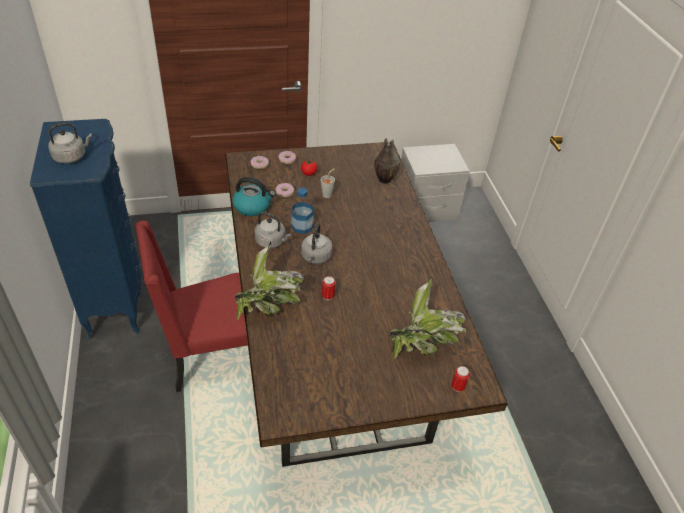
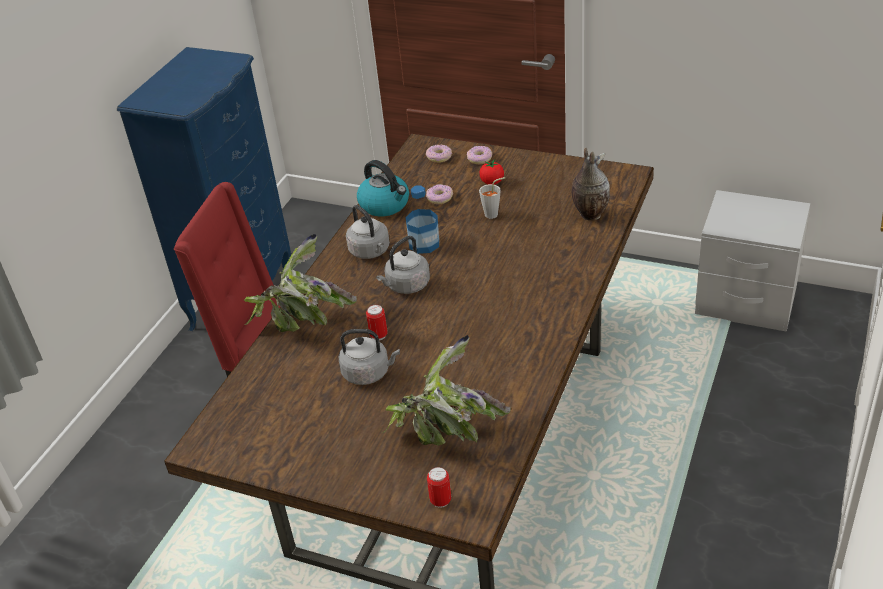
camera: 40 degrees right, 5 degrees down
grey kettle [48,122,92,164] -> grey kettle moved to [339,329,400,385]

